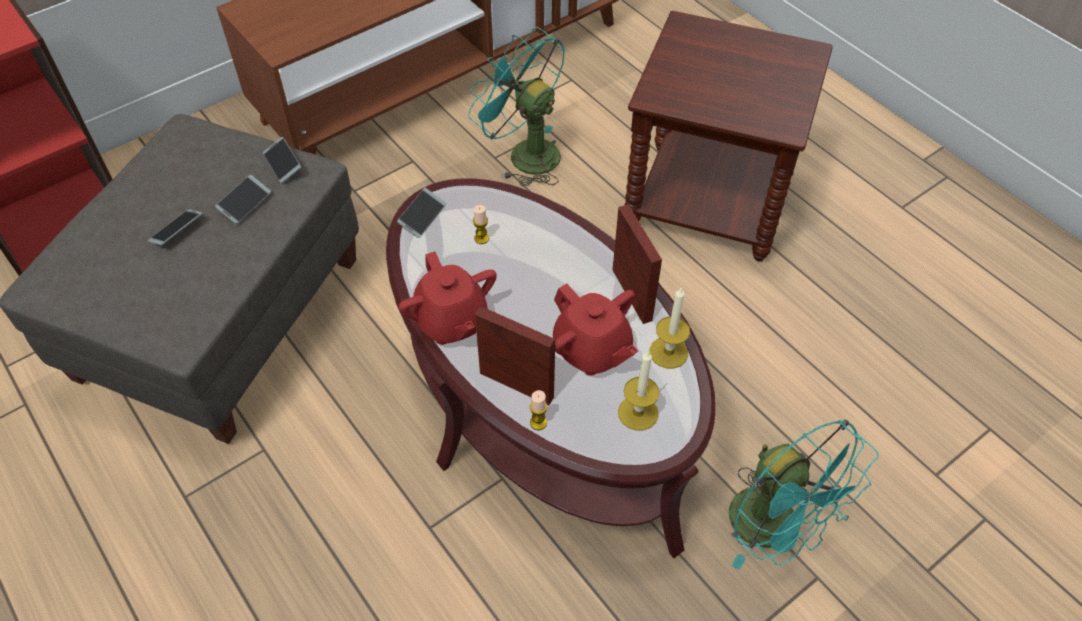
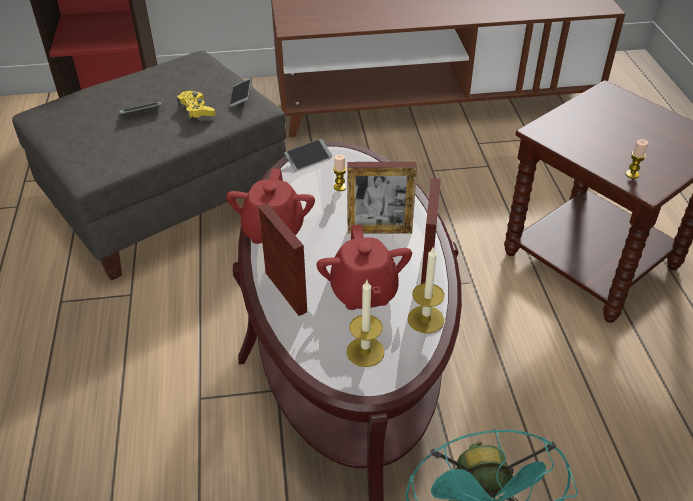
camera: 30 degrees right, 10 degrees down
phone [215,175,271,224] -> yellow game controller [177,91,215,120]
turquoise fan [468,27,565,186] -> none
candle [530,390,547,430] -> candle moved to [625,139,648,179]
none -> picture frame [347,162,417,233]

